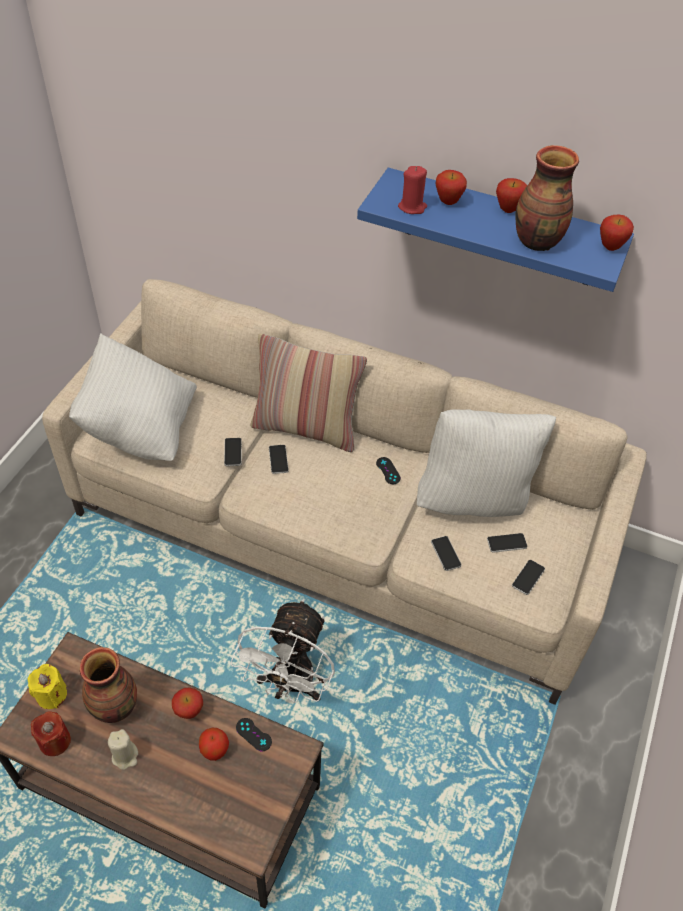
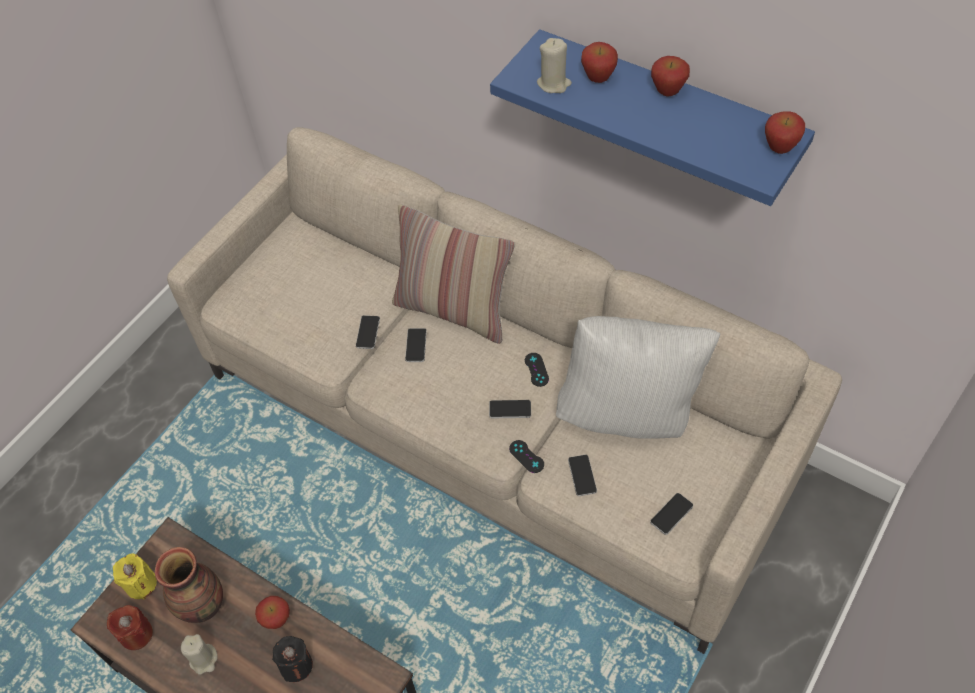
camera: 15 degrees right, 5 degrees up
white pillow [69,334,197,461] -> none
apple [199,728,229,761] -> black candle [272,636,313,682]
white fan [230,599,335,703] -> none
black game controller [236,718,272,751] -> black game controller moved to [509,440,544,473]
red candle [398,166,427,214] -> beige candle [537,38,572,93]
phone [487,533,527,553] -> phone moved to [489,400,531,418]
vase [515,145,579,251] -> none

